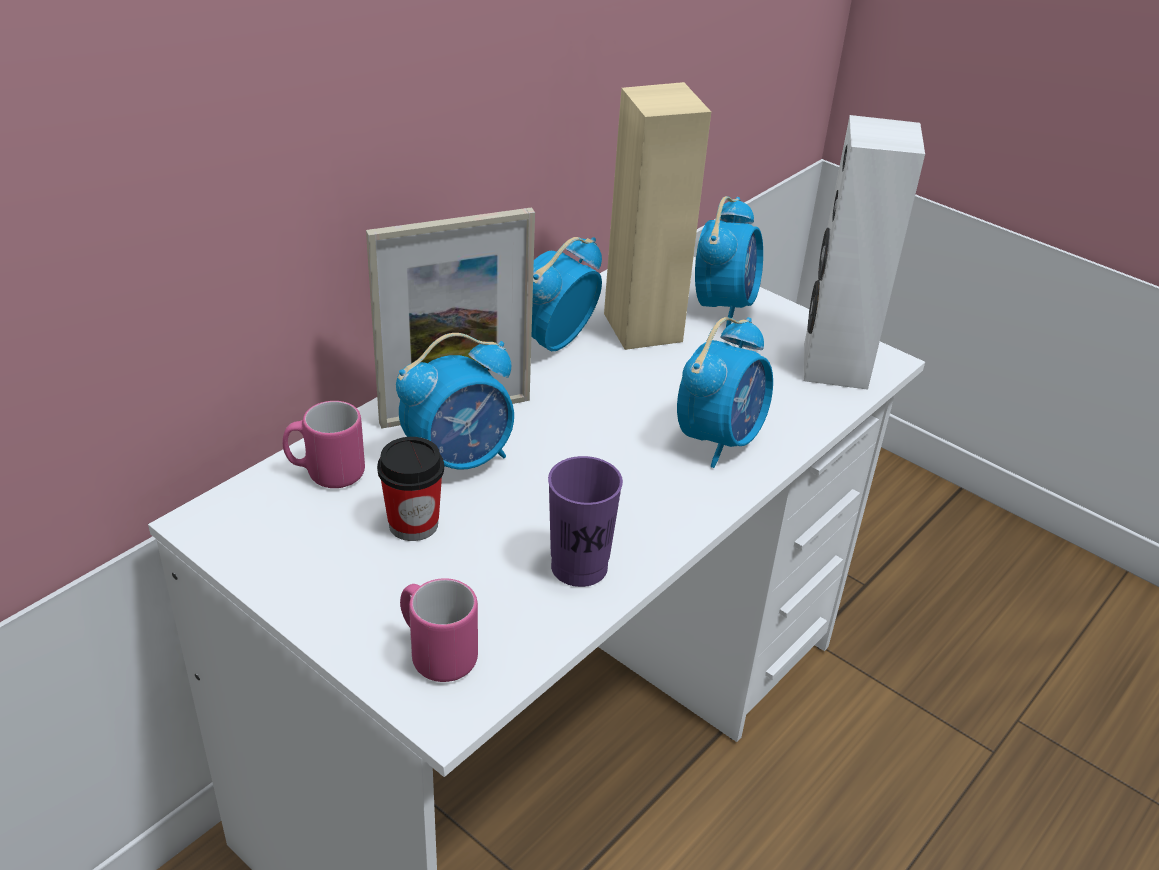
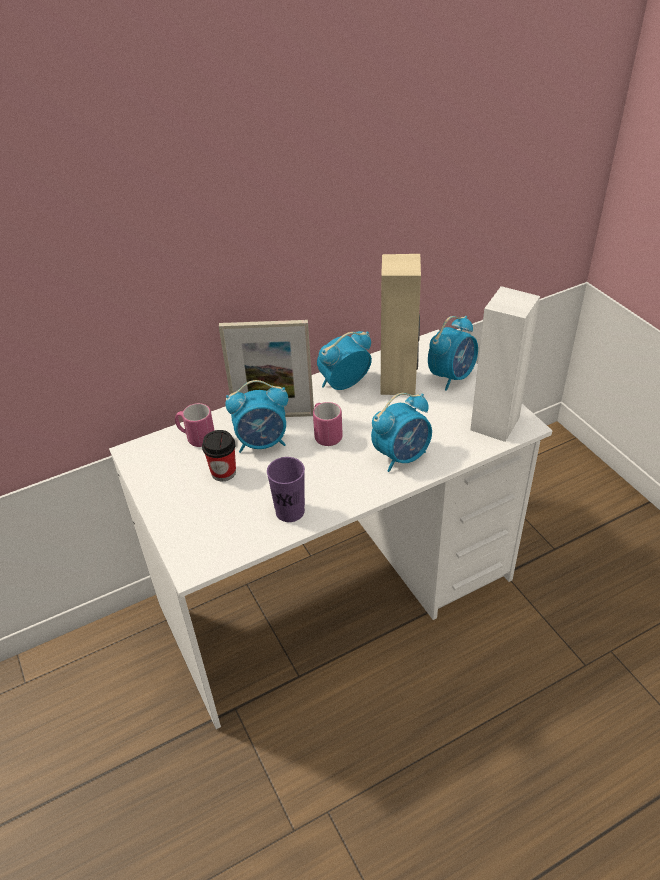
camera: 25 degrees right, 5 degrees up
pink mug [400,578,478,682] -> pink mug moved to [313,402,343,446]

